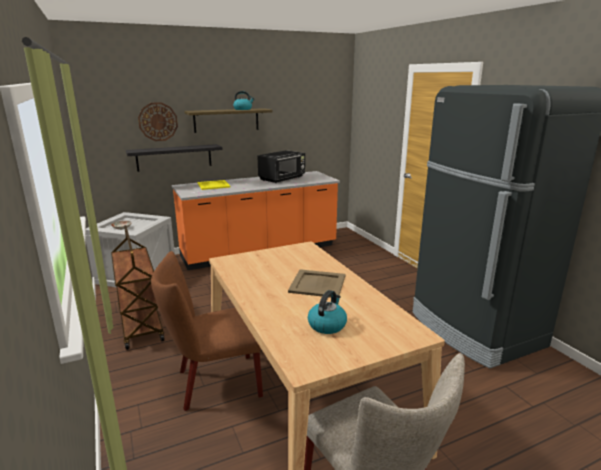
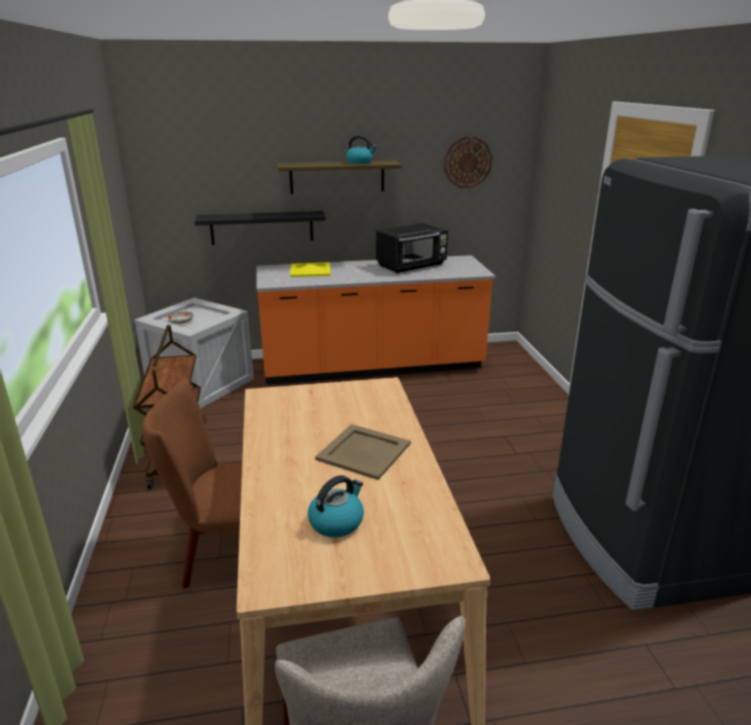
camera: 15 degrees right, 5 degrees up
wall clock [138,102,178,141] -> wall clock moved to [444,137,492,188]

